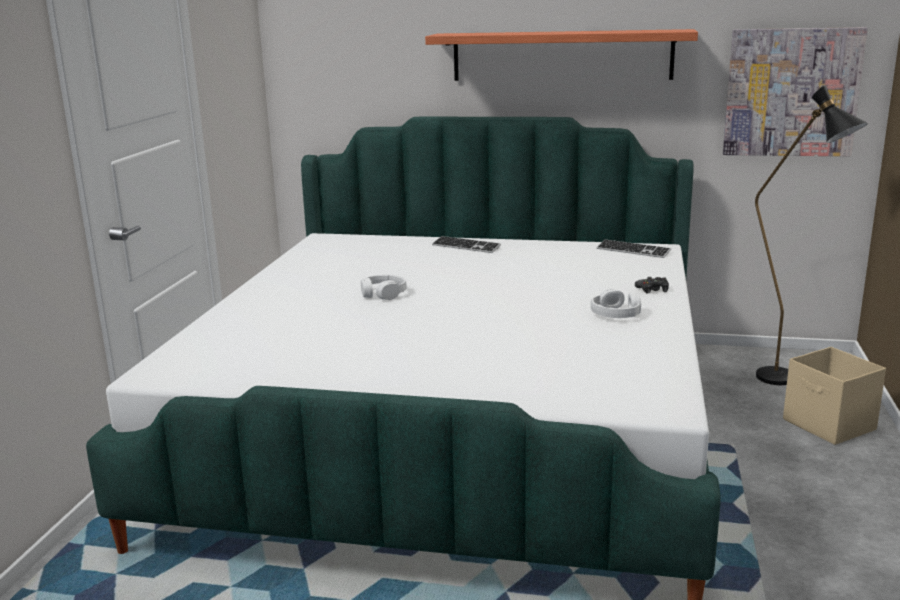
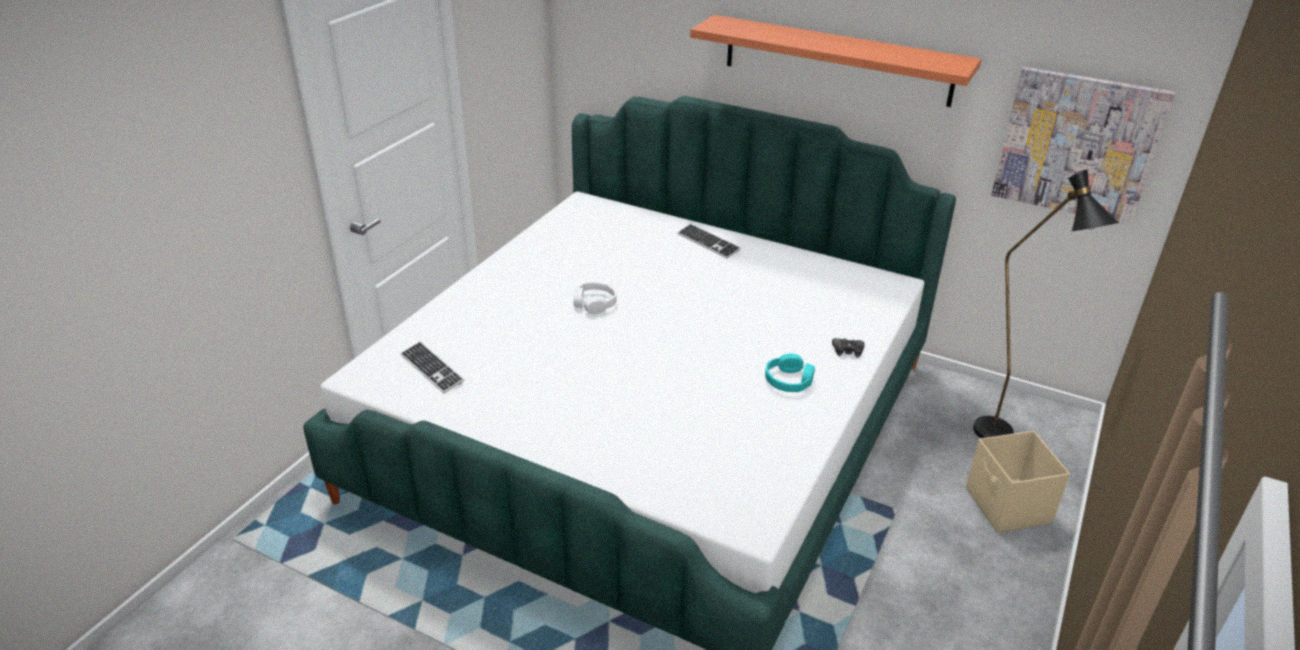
camera: 15 degrees right, 15 degrees up
white headphones [591,289,641,318] -> turquoise headphones [765,354,815,392]
keyboard [597,239,671,258] -> keyboard moved to [400,341,464,394]

